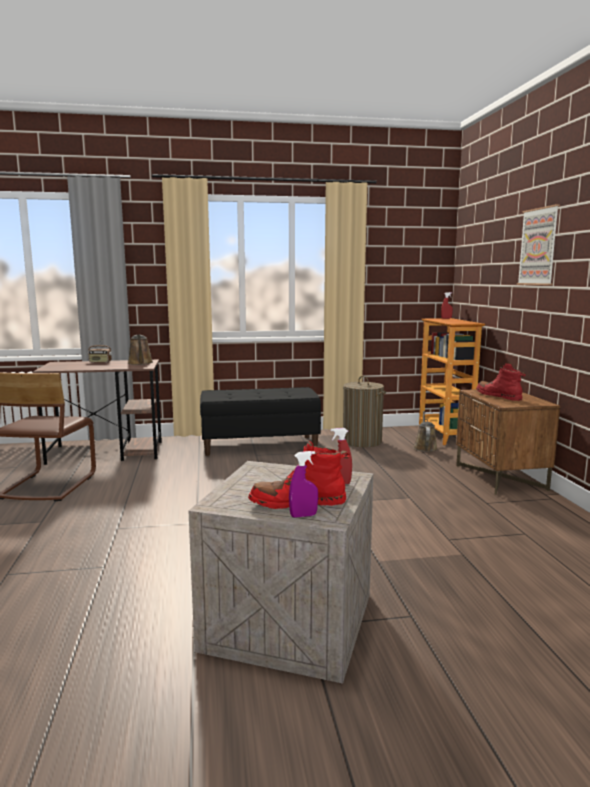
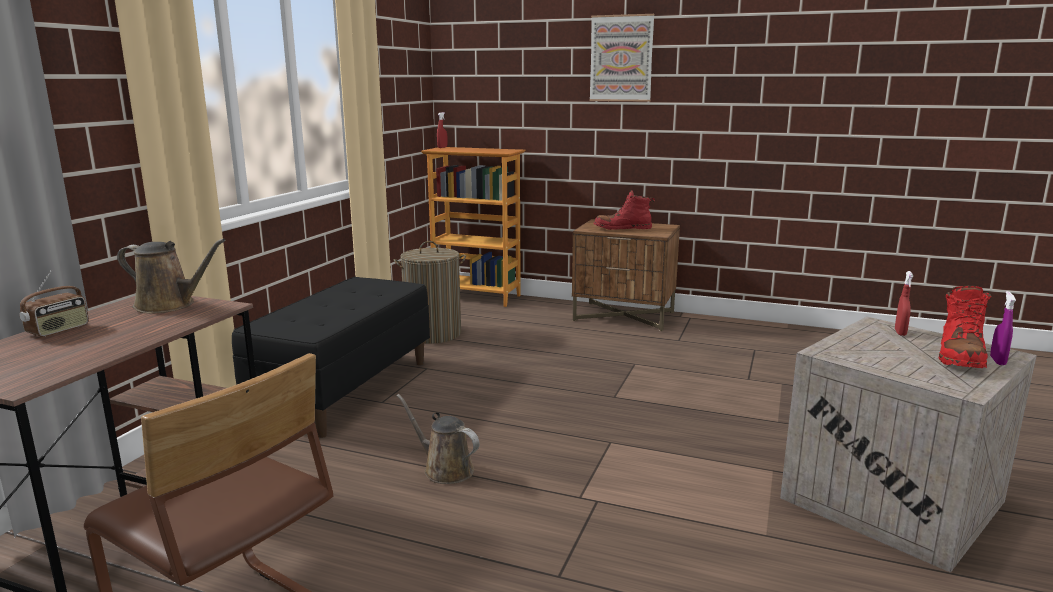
camera: 60 degrees left, 5 degrees up
brown watering can [413,411,437,452] -> brown watering can moved to [396,394,480,484]

